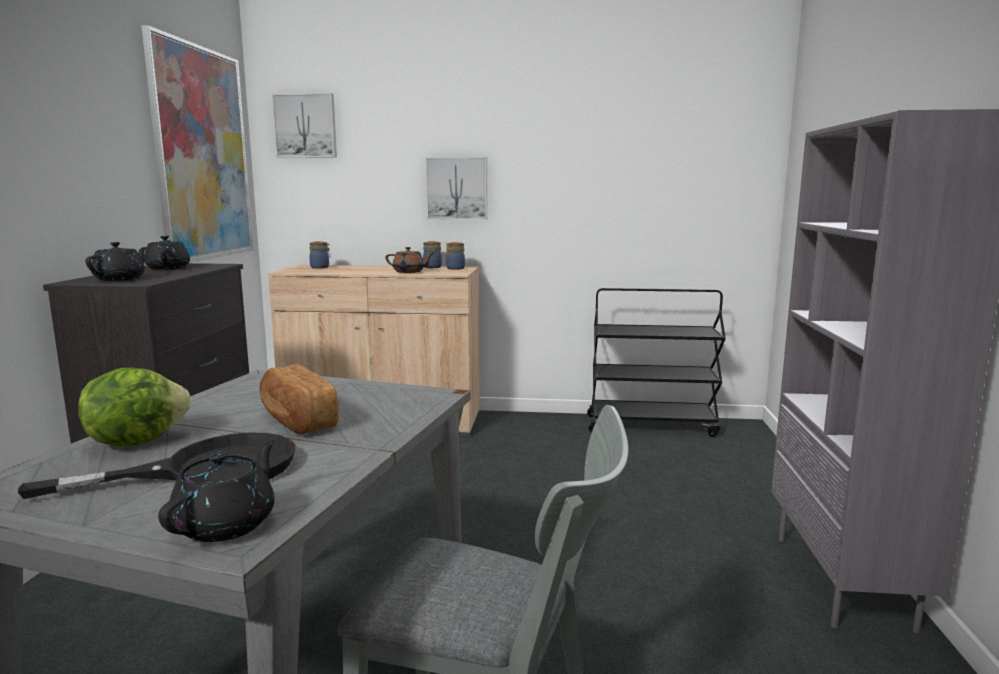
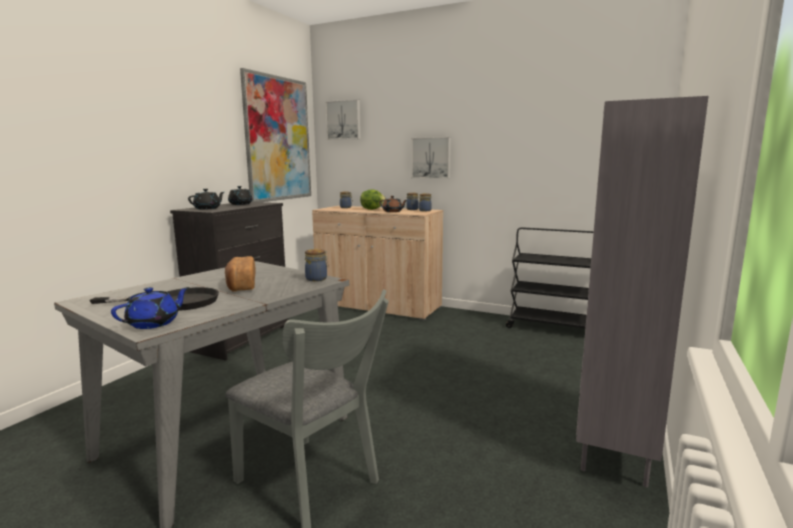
camera: 20 degrees right, 0 degrees up
lettuce [78,368,191,447] -> lettuce moved to [360,189,386,210]
black teapot [158,440,275,542] -> blue teapot [111,287,189,329]
none -> jar [305,249,329,281]

